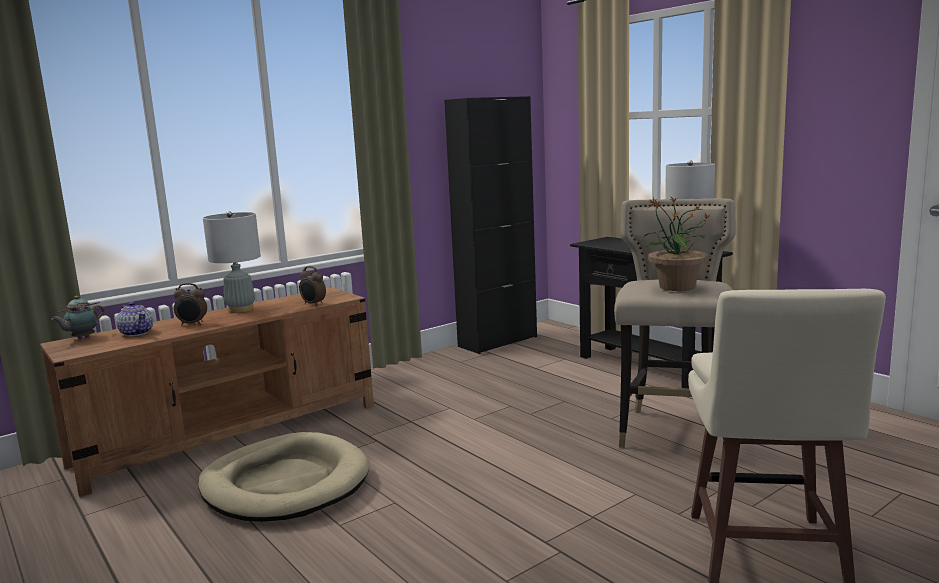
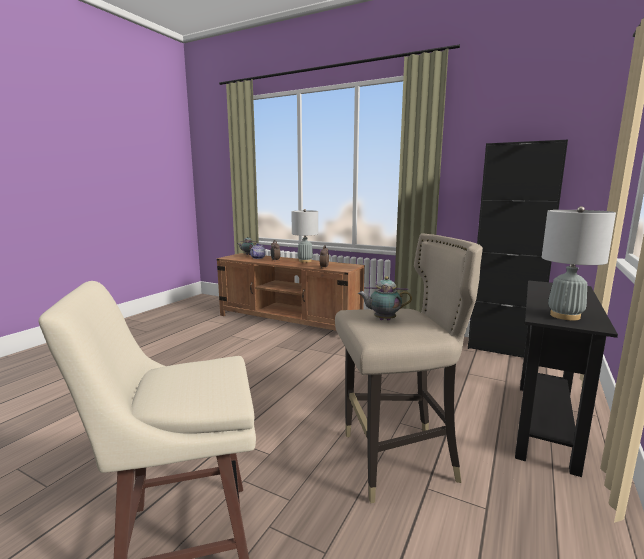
camera: 65 degrees right, 0 degrees up
beige dog bed [198,432,369,522] -> none
potted plant [644,197,711,291] -> teapot [358,276,412,321]

